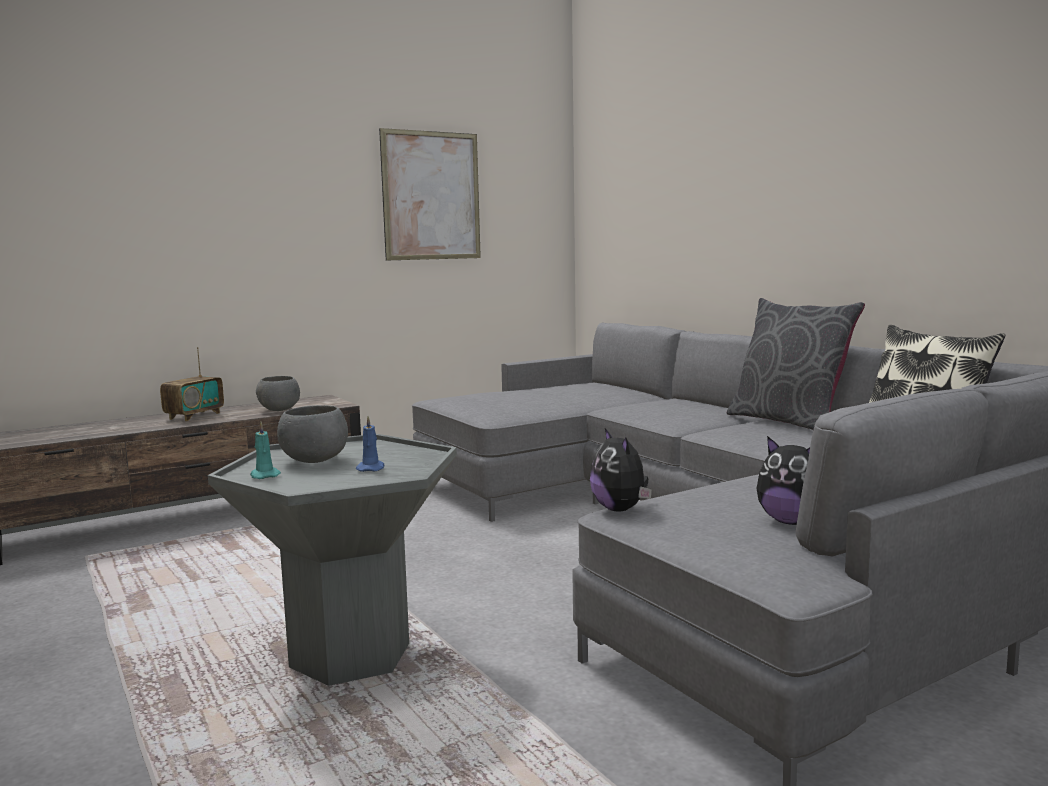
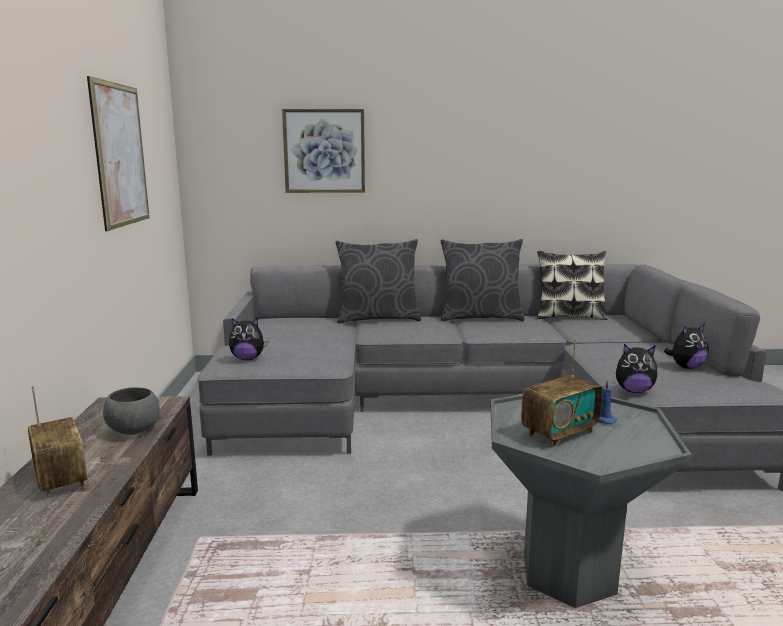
camera: 60 degrees left, 5 degrees up
turquoise candle [250,422,281,479] -> none
grey bowl [277,405,348,463] -> radio [521,339,603,447]
none -> plush toy [229,318,268,360]
none -> picture [282,109,365,193]
none -> grey pillow [335,239,421,323]

